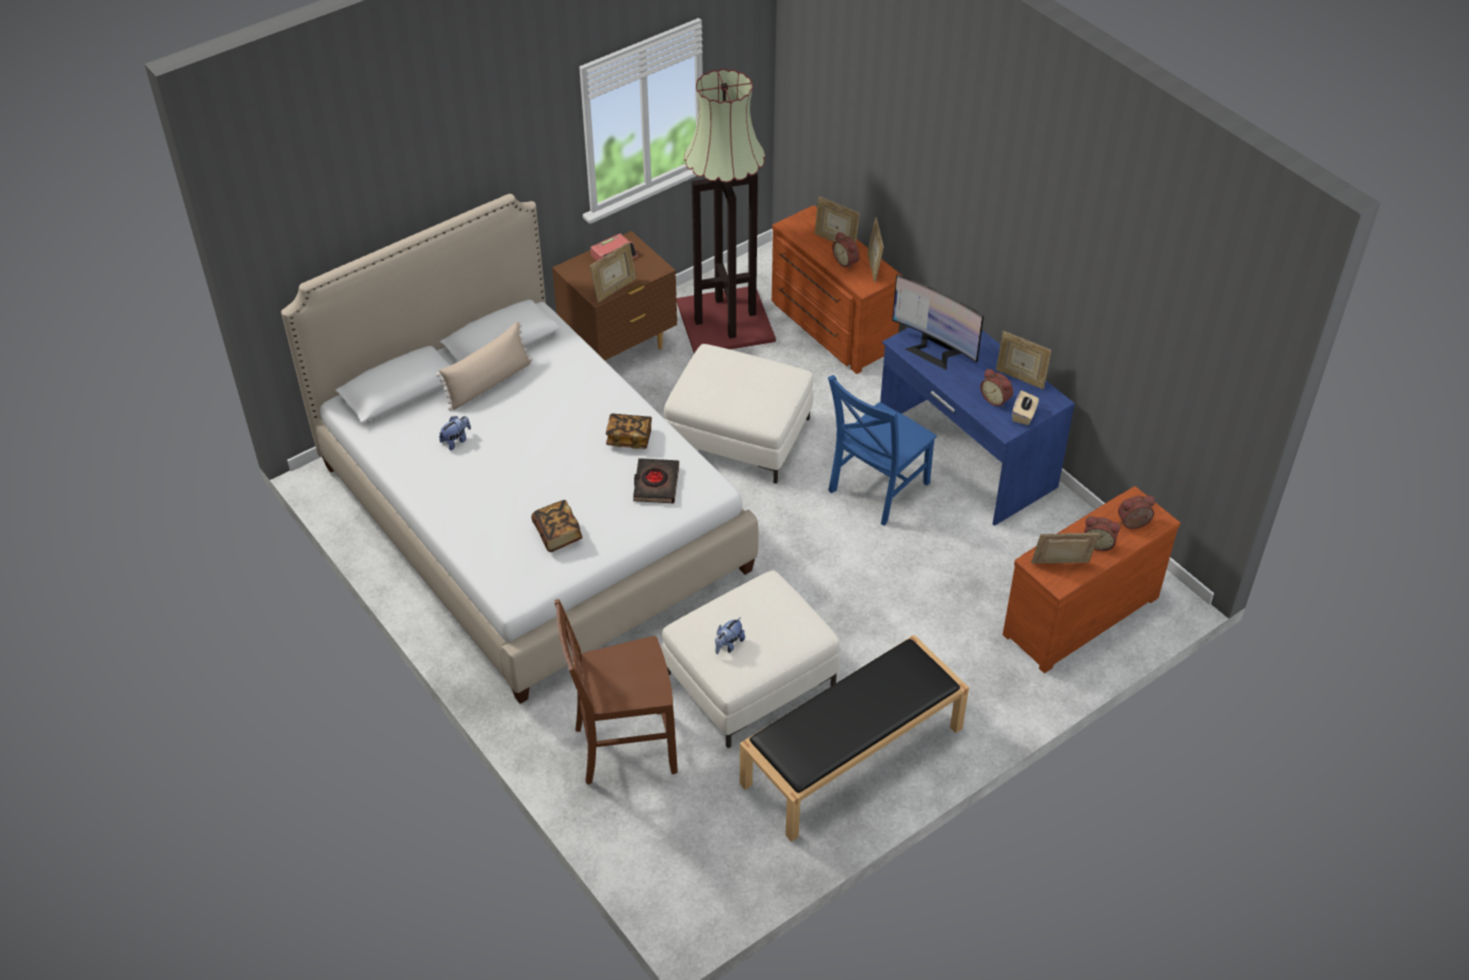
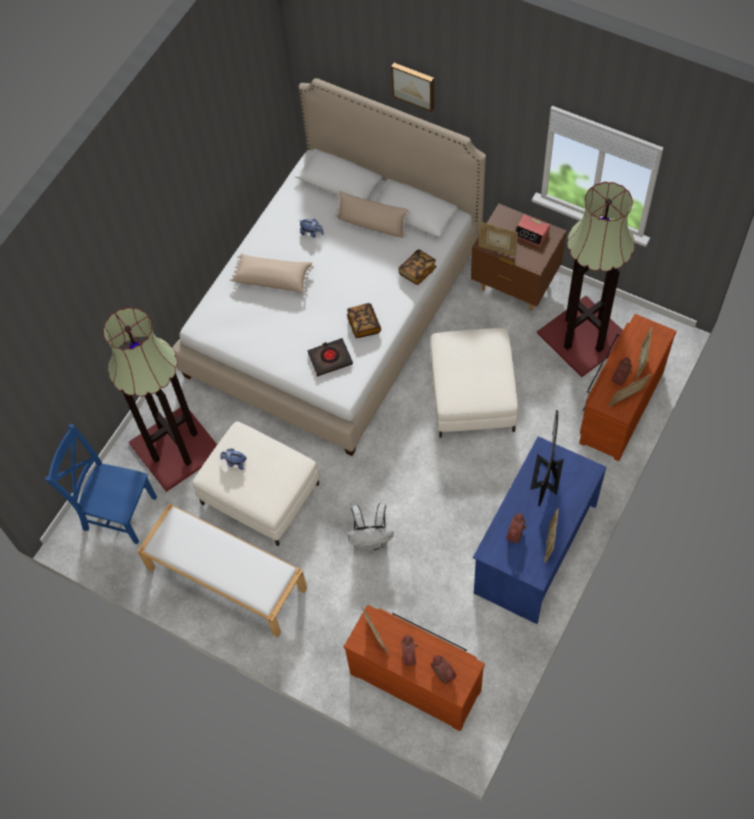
camera: 70 degrees right, 15 degrees up
book [532,500,583,552] -> book moved to [398,249,437,285]
brown chair [555,599,678,785] -> floor lamp [103,307,217,492]
black bench [740,635,969,842] -> white bench [137,503,307,637]
blue chair [828,375,937,526] -> blue chair moved to [45,424,157,544]
beige tissue box [1012,390,1039,425] -> none
none -> beige pillow [230,253,314,292]
none -> white backpack [348,503,394,551]
none -> picture [391,63,434,112]

